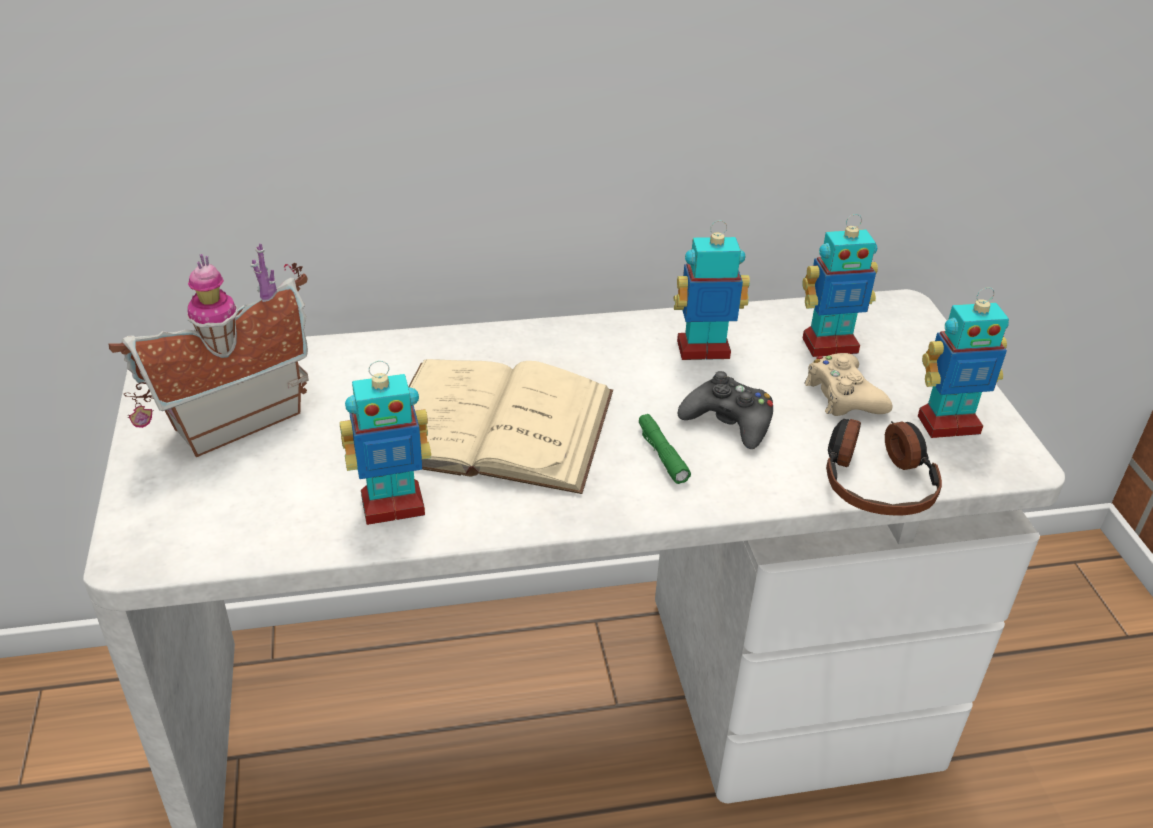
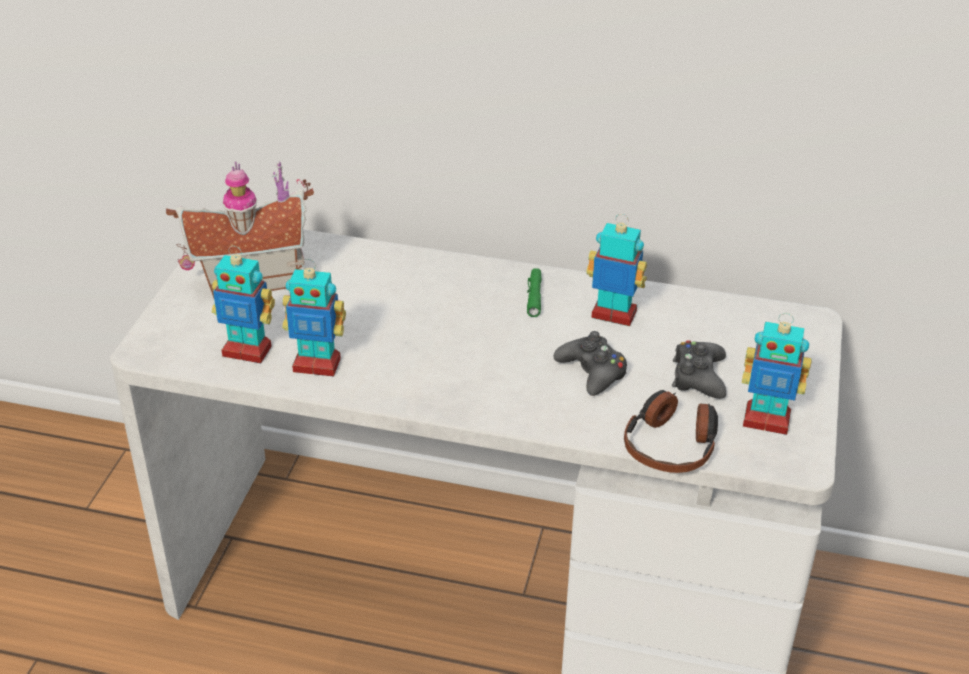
camera: 25 degrees right, 0 degrees up
beige book [408,359,613,494] -> none
green flashlight [639,414,691,484] -> green flashlight moved to [527,268,541,317]
toy robot [802,214,878,357] -> toy robot moved to [212,246,275,363]
beige game controller [804,353,893,416] -> black game controller [672,341,726,399]

